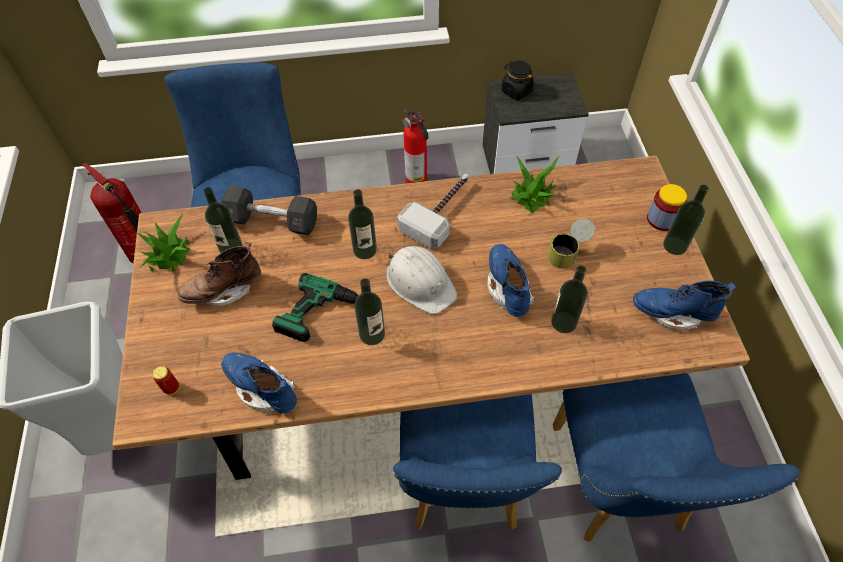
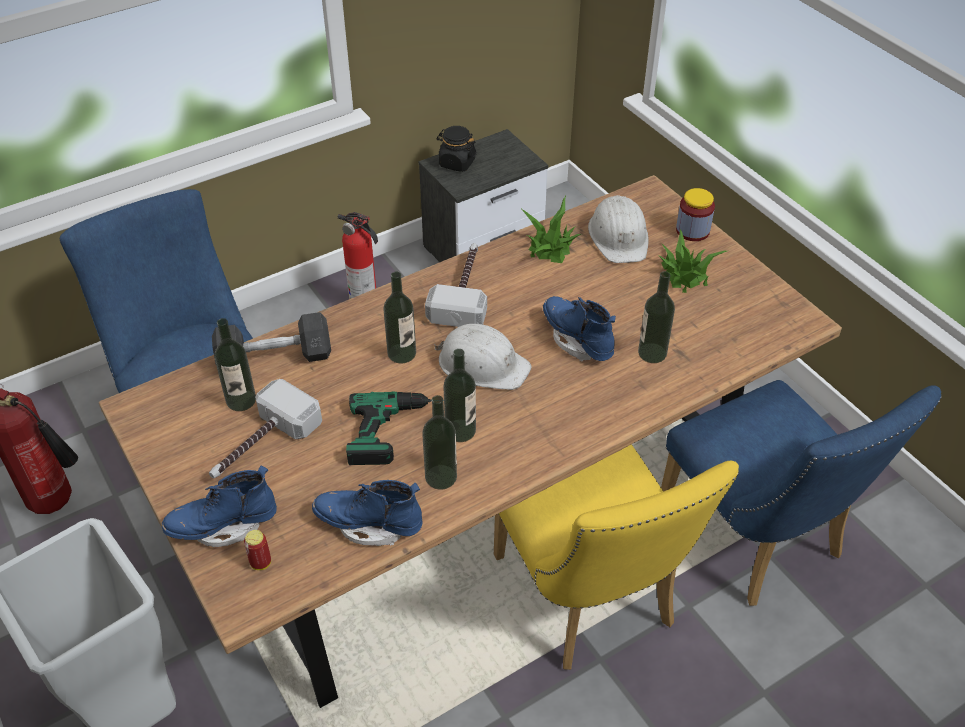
camera: 25 degrees left, 10 degrees down
potted plant [137,214,190,272] -> potted plant moved to [657,230,727,293]
brown boot [177,242,261,306] -> hammer [209,379,322,478]
blue chair [393,394,562,530] -> yellow chair [494,444,739,670]
can [547,218,595,269] -> none
blue boot [633,281,736,330] -> blue boot moved to [162,465,277,547]
bottle [663,185,709,255] -> bottle moved to [422,395,457,490]
none -> white hard hat [588,195,649,263]

